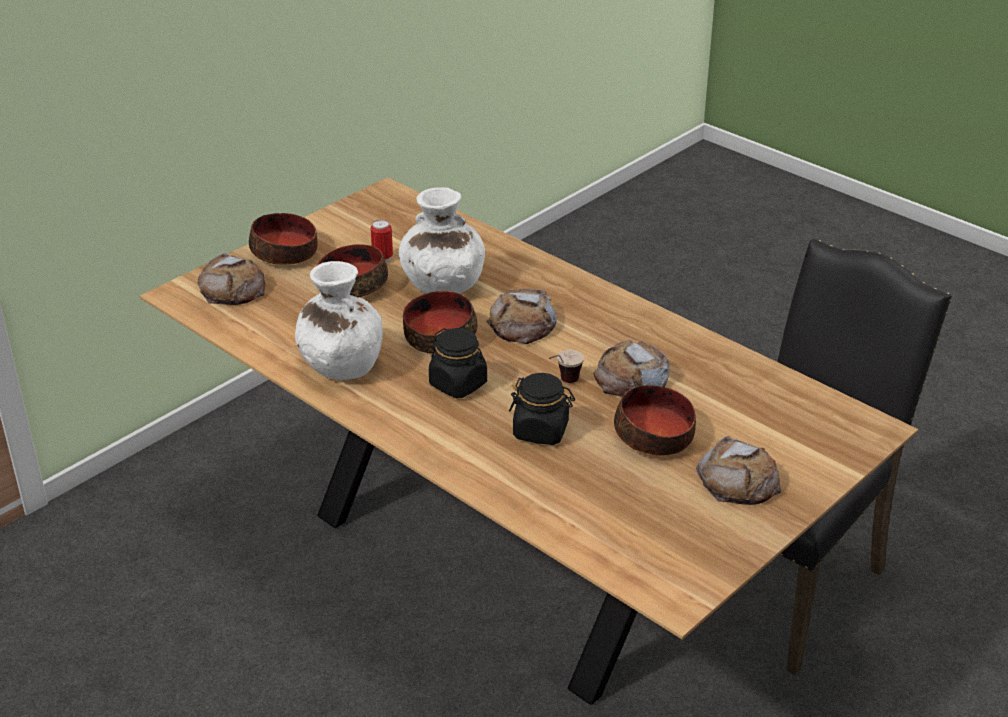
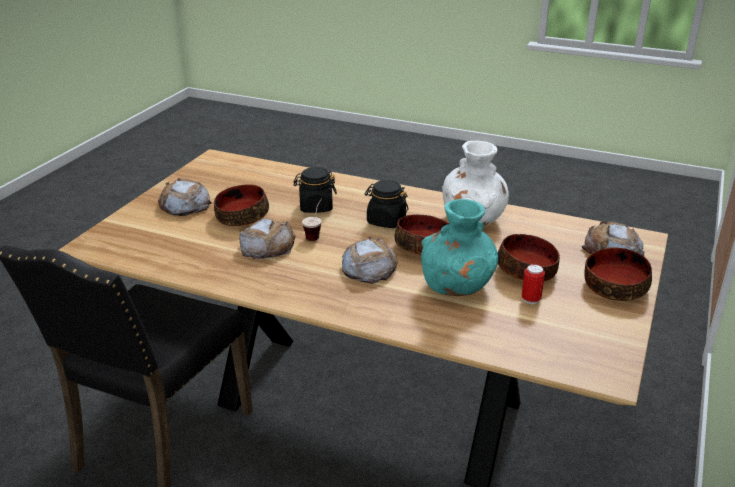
camera: 160 degrees right, 5 degrees down
white vase [399,187,485,293] -> turquoise vase [421,199,498,296]

